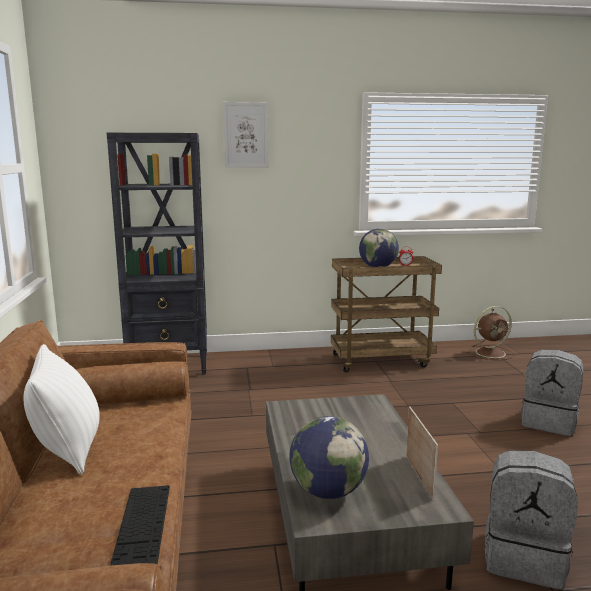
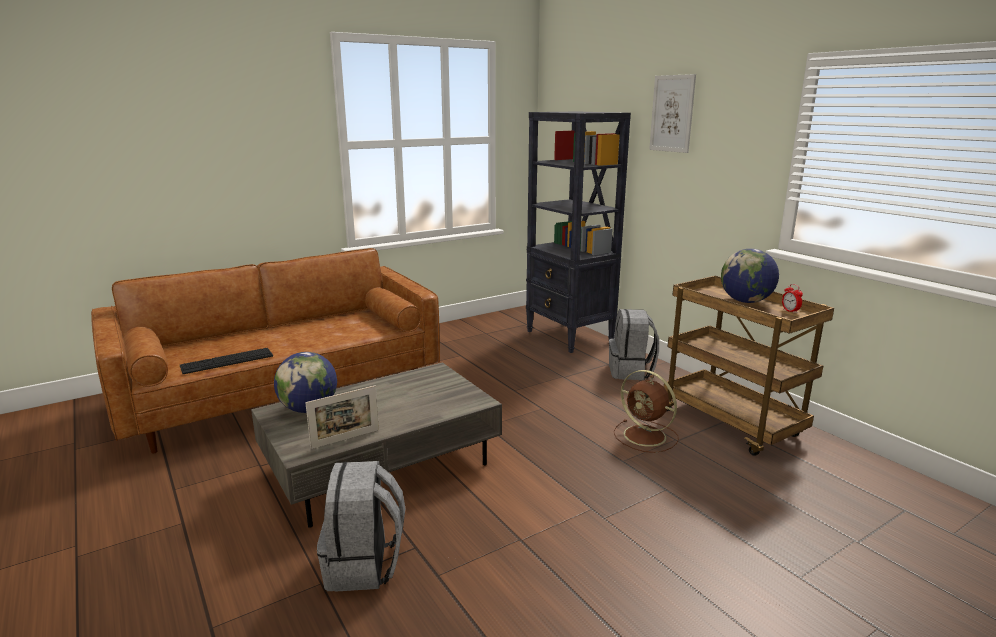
camera: 65 degrees right, 5 degrees up
white pillow [24,344,100,475] -> none
brown fan [467,306,514,360] -> brown fan moved to [614,370,679,453]
grey backpack [521,350,584,436] -> grey backpack moved to [609,309,659,380]

